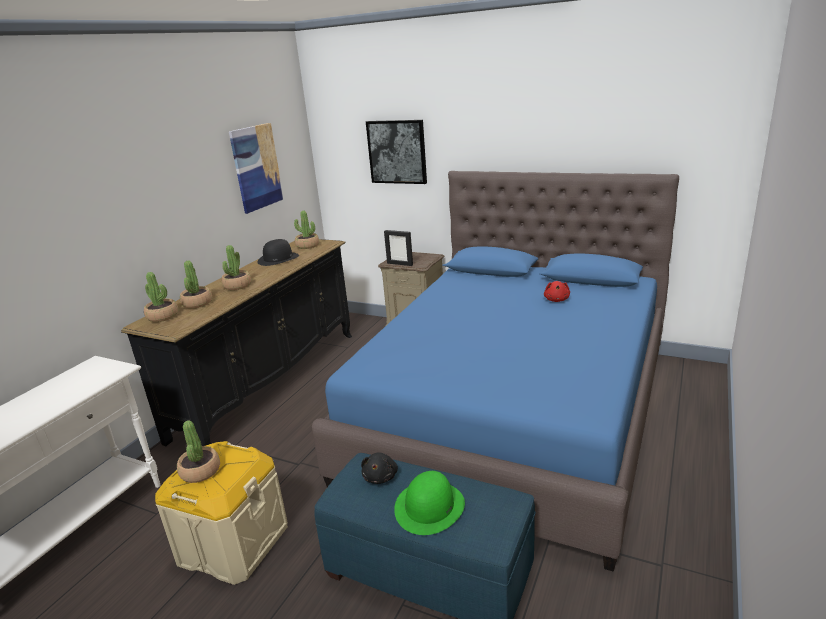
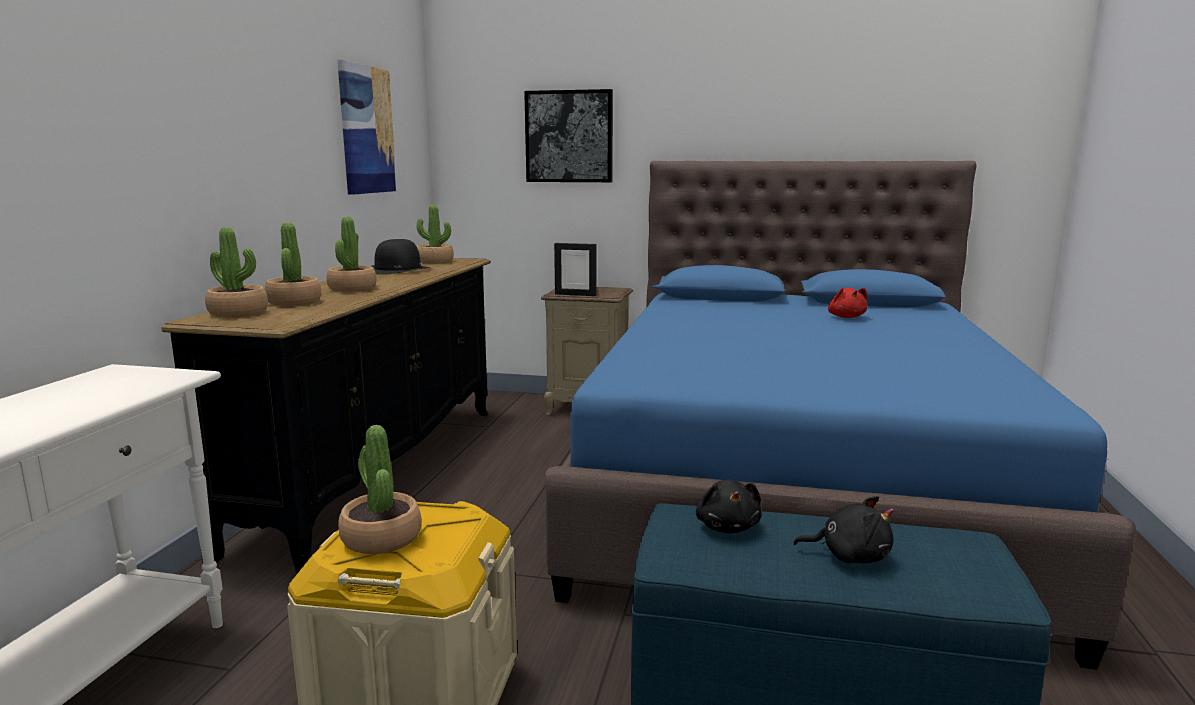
camera: 15 degrees left, 10 degrees down
green hat [394,471,465,535] -> black plush toy [793,496,894,563]

